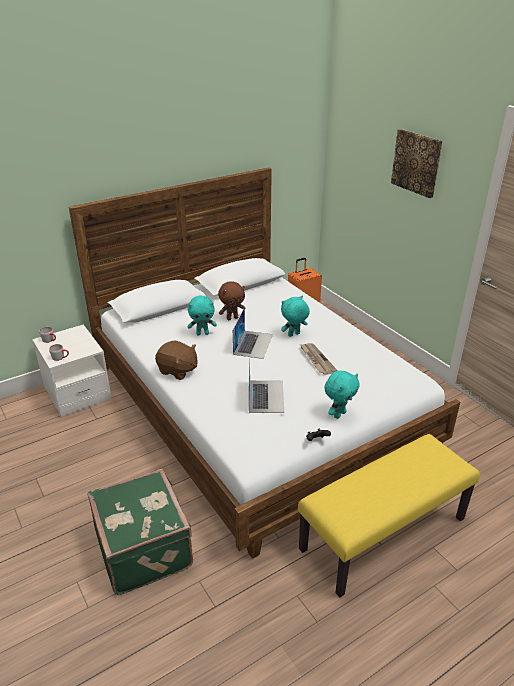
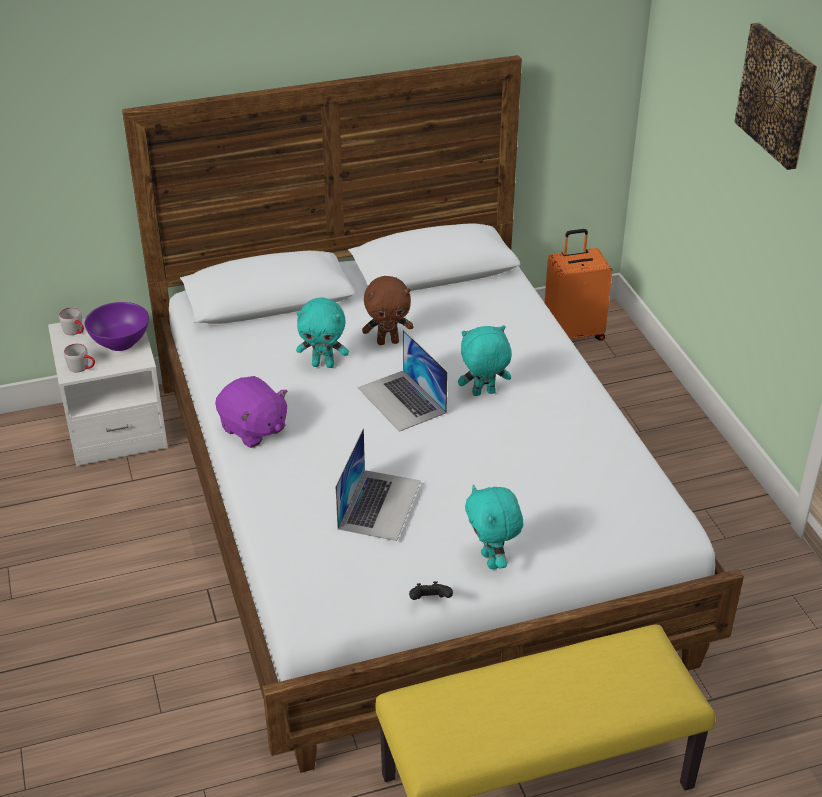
camera: 15 degrees right, 5 degrees up
green suitcase [88,469,193,595] -> none
brown plush toy [155,340,198,380] -> purple plush toy [215,376,288,448]
laptop [233,307,273,359] -> laptop turned 120 degrees clockwise [358,330,448,432]
newspaper [300,343,338,375] -> none
turquoise plush toy [324,371,360,419] -> turquoise plush toy turned 105 degrees clockwise [465,485,523,569]
none -> purple bowl [85,302,149,351]

